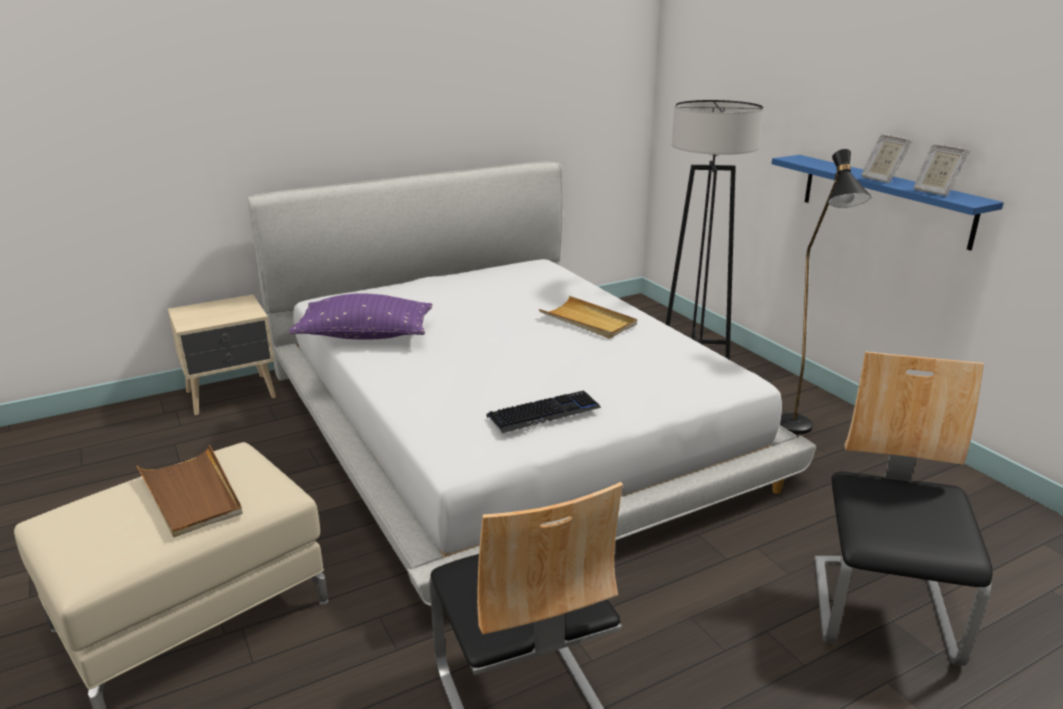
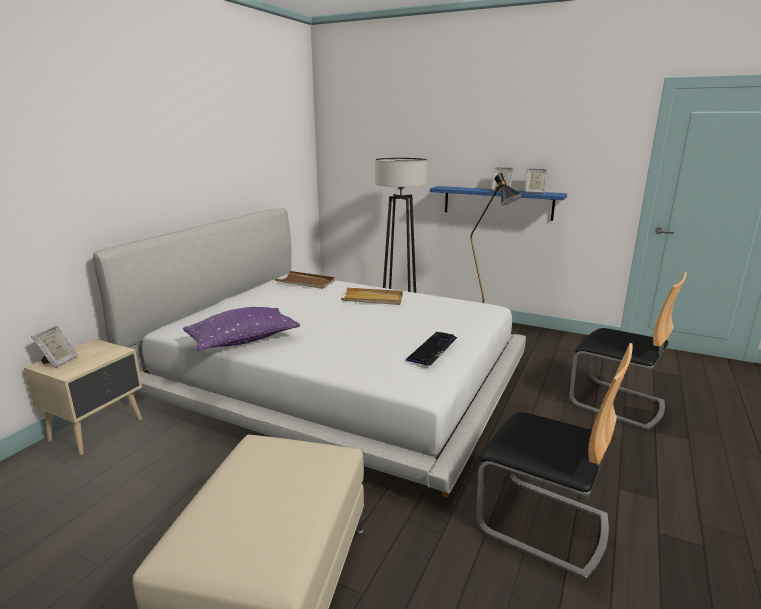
camera: 35 degrees left, 5 degrees down
brown tray [137,444,243,538] -> brown tray moved to [275,271,335,289]
chair [814,351,992,666] -> chair turned 150 degrees clockwise [569,272,687,430]
none -> picture frame [31,325,78,368]

